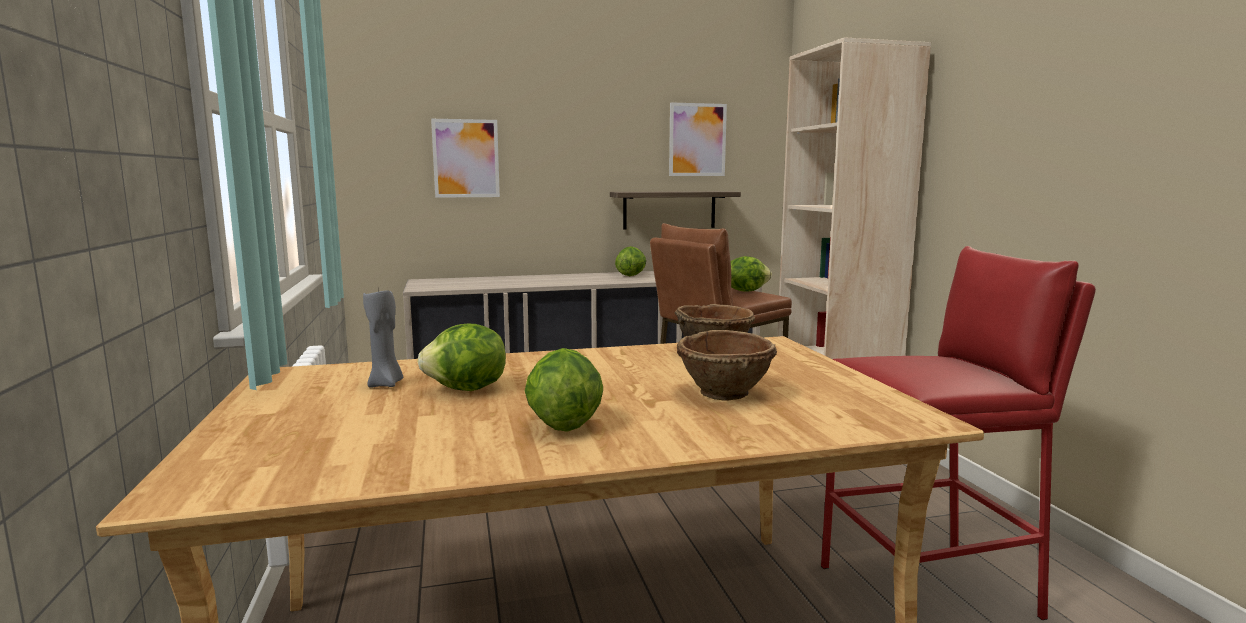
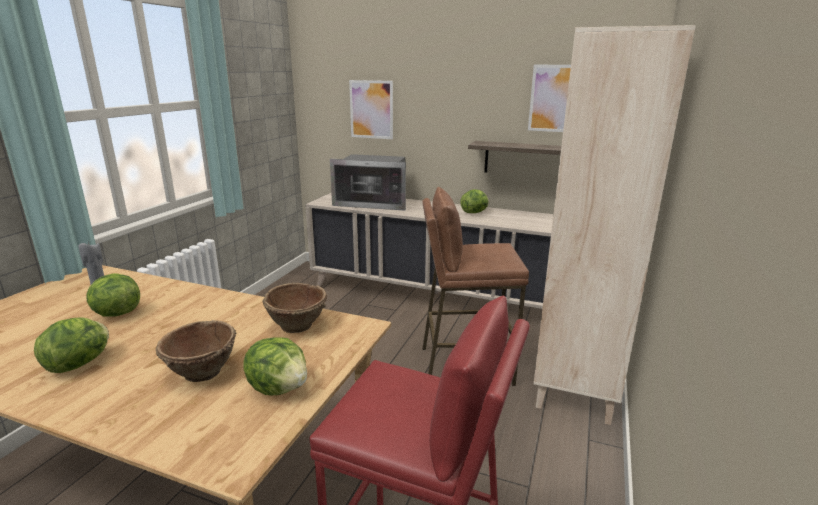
camera: 35 degrees right, 10 degrees up
lettuce [731,256,772,292] -> lettuce moved to [243,338,307,395]
none -> microwave [330,154,406,211]

